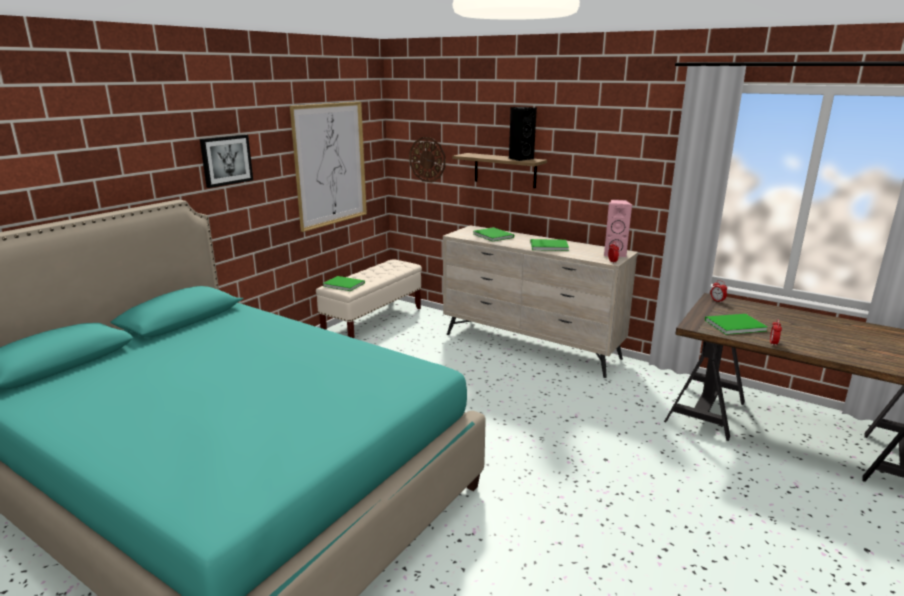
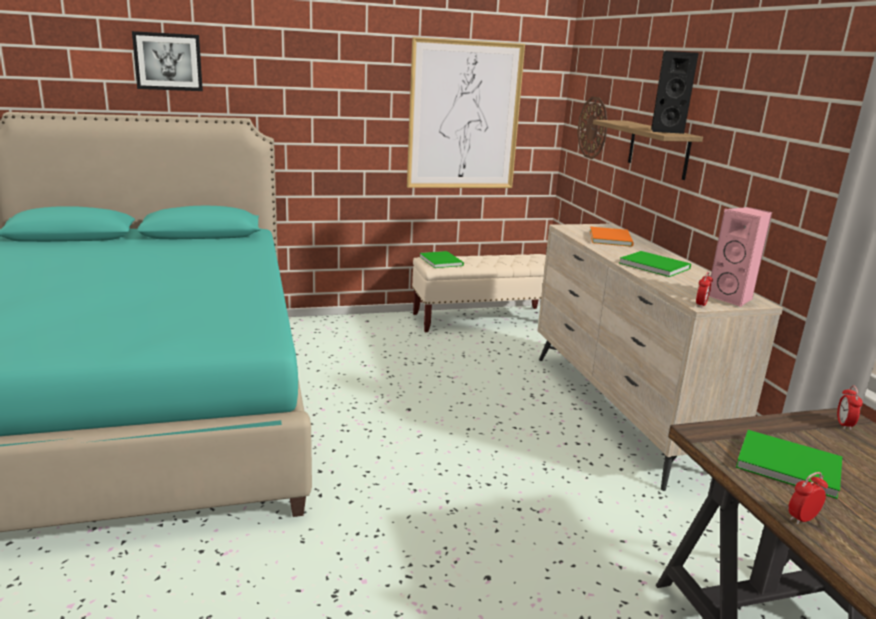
camera: 40 degrees right, 0 degrees up
picture [200,134,253,188] -> picture moved to [132,31,203,91]
green book [473,227,514,242] -> orange book [590,227,634,247]

